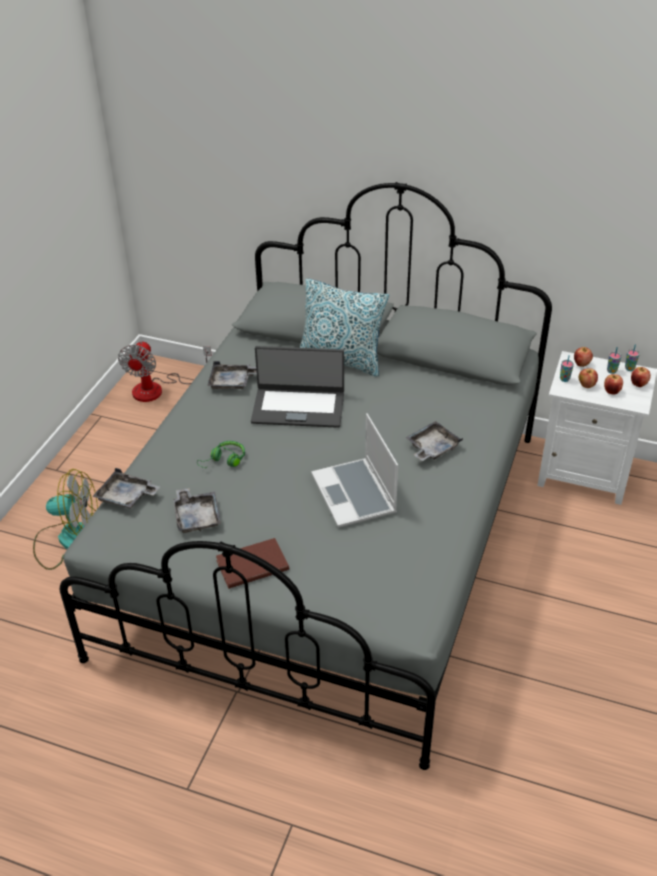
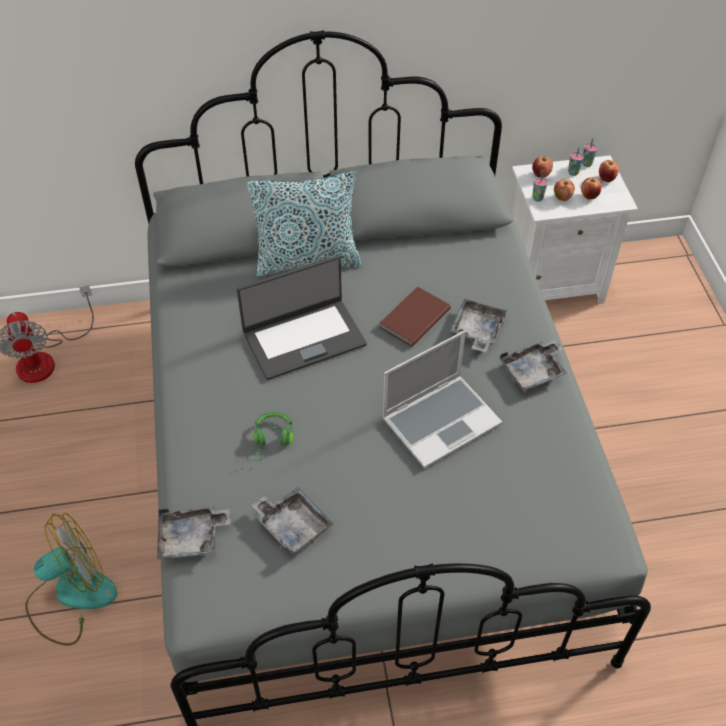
camera: 30 degrees left, 10 degrees up
grey tray [207,361,257,389] -> grey tray moved to [500,340,567,391]
brown book [216,538,289,589] -> brown book moved to [380,286,451,347]
laptop [311,413,398,528] -> laptop turned 75 degrees counterclockwise [382,330,502,468]

